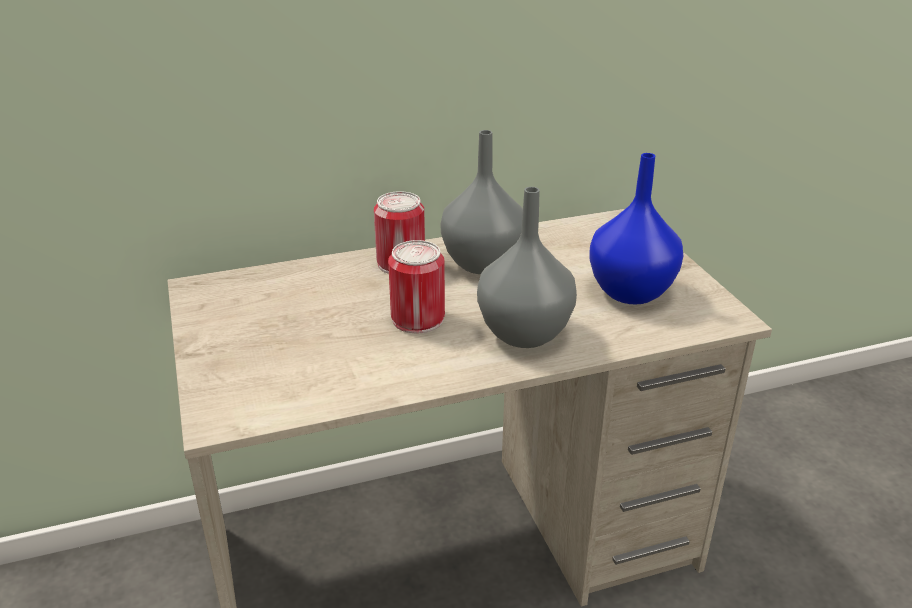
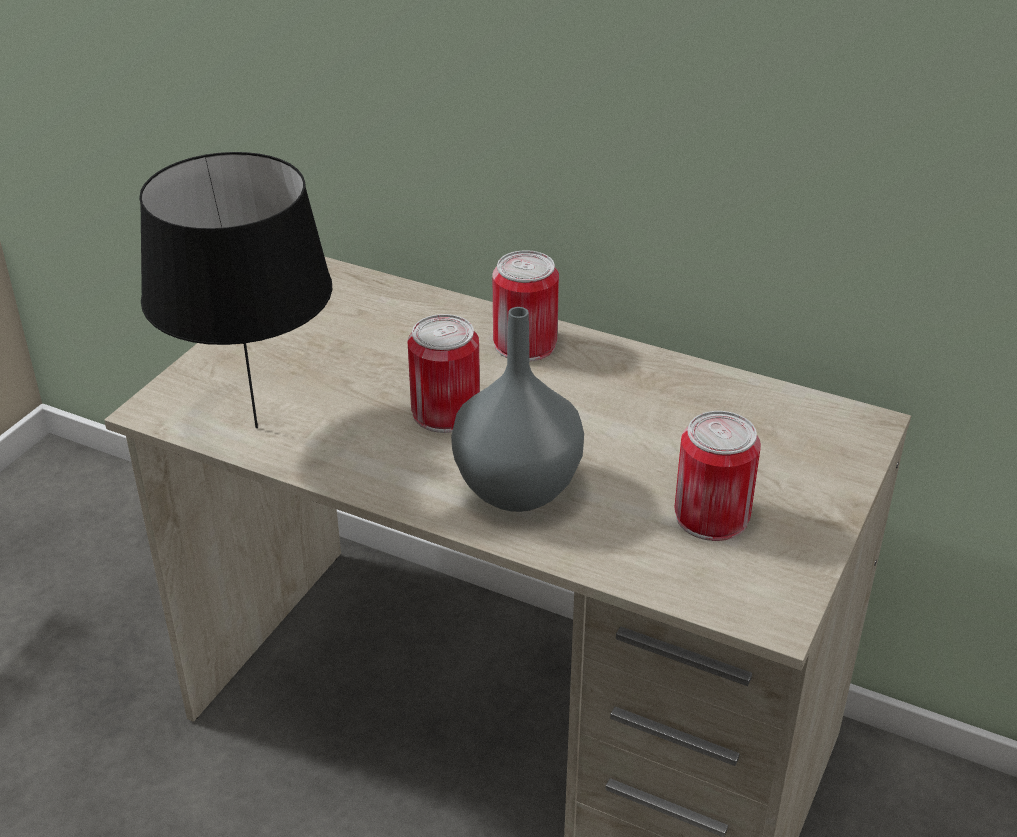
camera: 45 degrees right, 5 degrees up
grey vase [440,130,523,274] -> none
blue vase [589,153,683,304] -> can [675,411,761,541]
none -> black table lamp [139,152,332,428]

